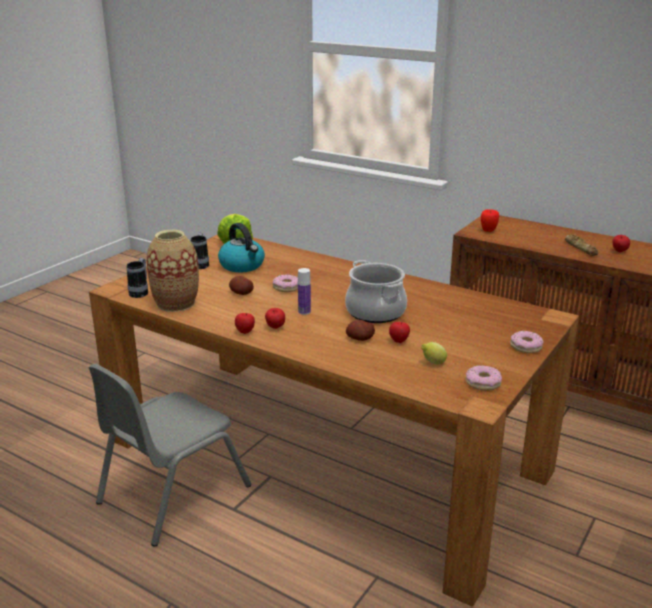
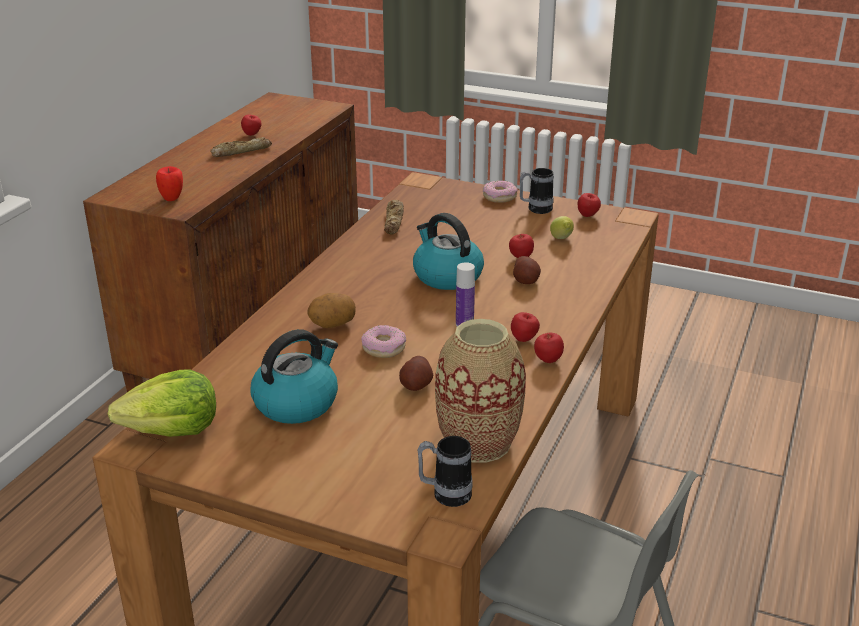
camera: 100 degrees left, 5 degrees up
mug [190,233,209,269] -> mug moved to [520,168,554,214]
cooking pot [345,260,407,323] -> kettle [413,213,484,290]
donut [466,365,502,391] -> apple [578,193,601,217]
none -> potato [307,293,356,328]
none -> bread [384,200,404,235]

